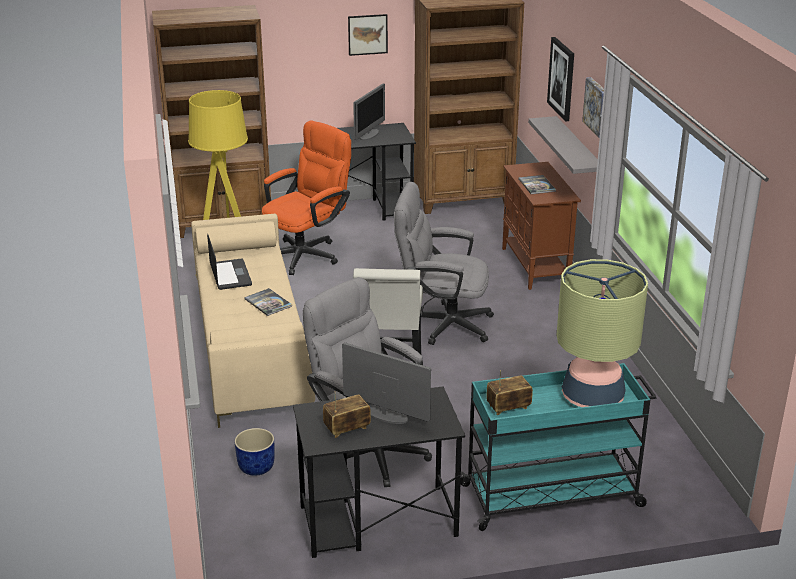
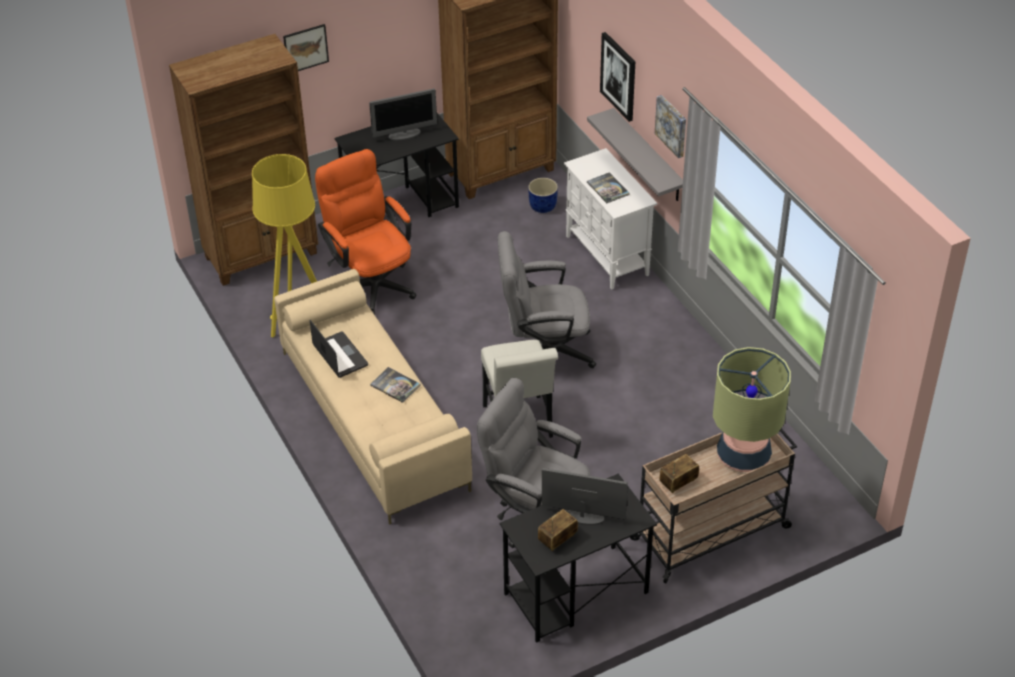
camera: 15 degrees left, 15 degrees up
blue planter [235,428,275,476] -> blue planter moved to [528,178,558,213]
orange office chair [262,120,351,275] -> orange office chair turned 60 degrees counterclockwise [315,149,416,315]
picture [348,14,388,56] -> picture moved to [283,24,329,71]
monitor [353,84,385,140] -> monitor turned 60 degrees clockwise [369,88,437,140]
turquoise cart [460,363,657,531] -> beige cart [630,428,797,583]
brown cabinet [502,162,581,290] -> white cabinet [564,148,657,290]

